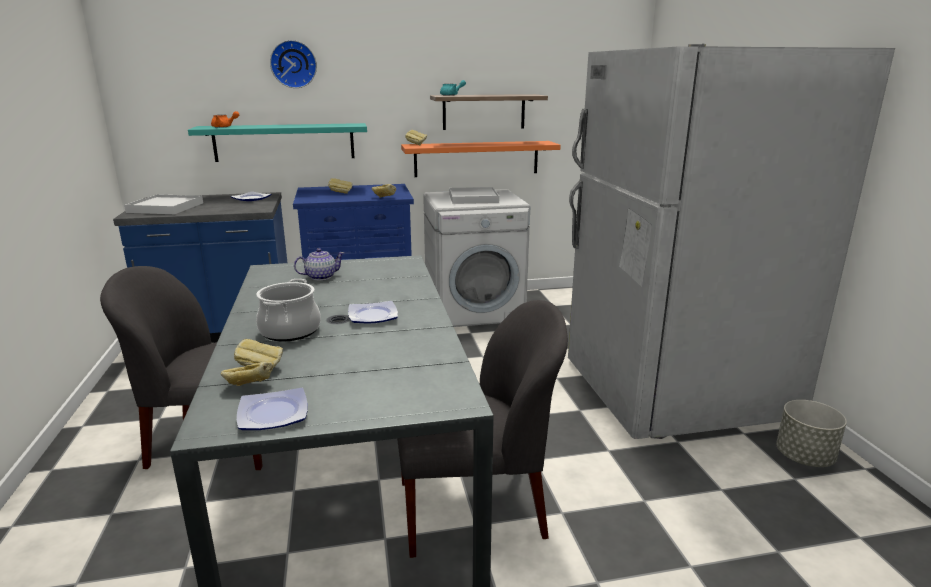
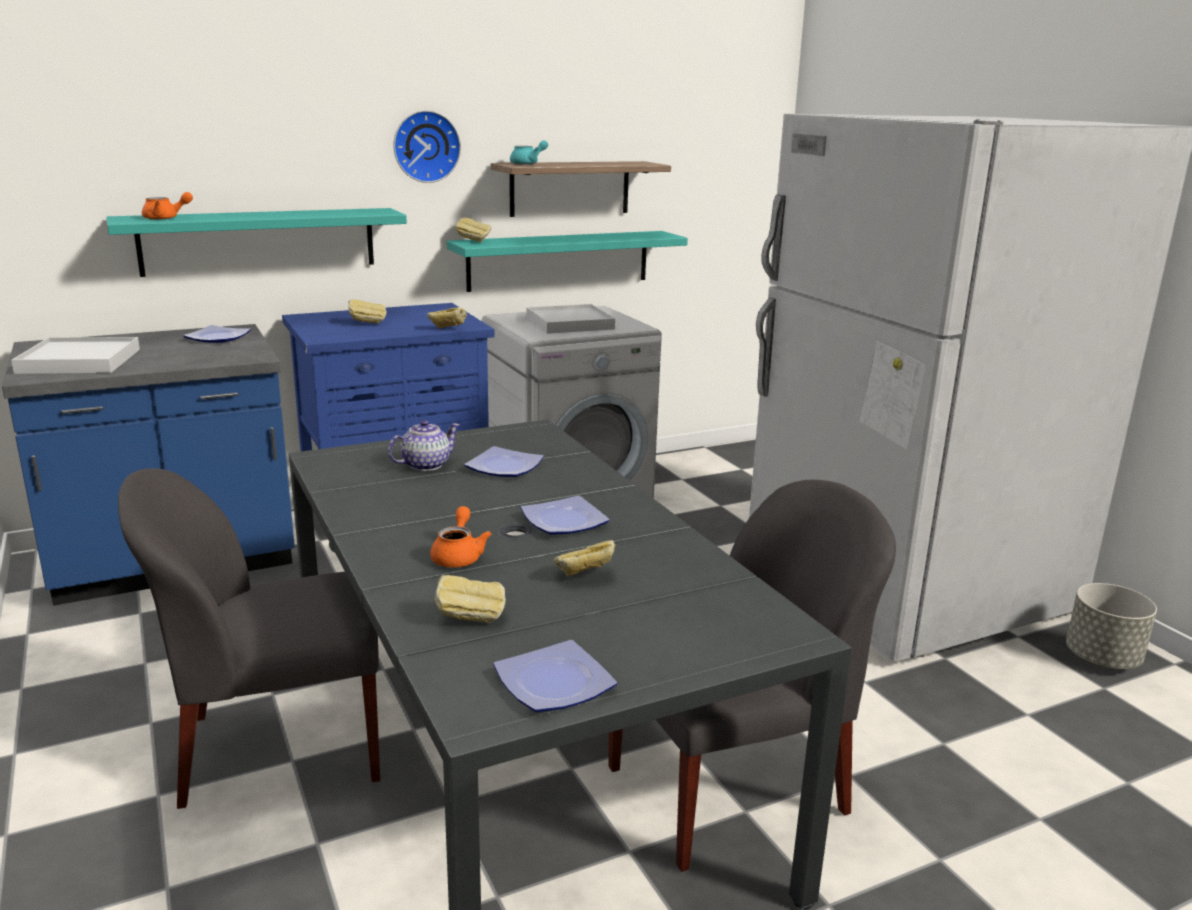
camera: 15 degrees left, 0 degrees up
bread [221,362,273,386] -> bread moved to [553,540,616,577]
cooking pot [256,279,321,341] -> orange teapot [430,506,491,568]
wall clock [270,40,317,88] -> wall clock moved to [393,110,461,183]
orange shelf [401,141,561,177] -> turquoise shelf [447,231,688,292]
none -> plate [464,446,544,477]

